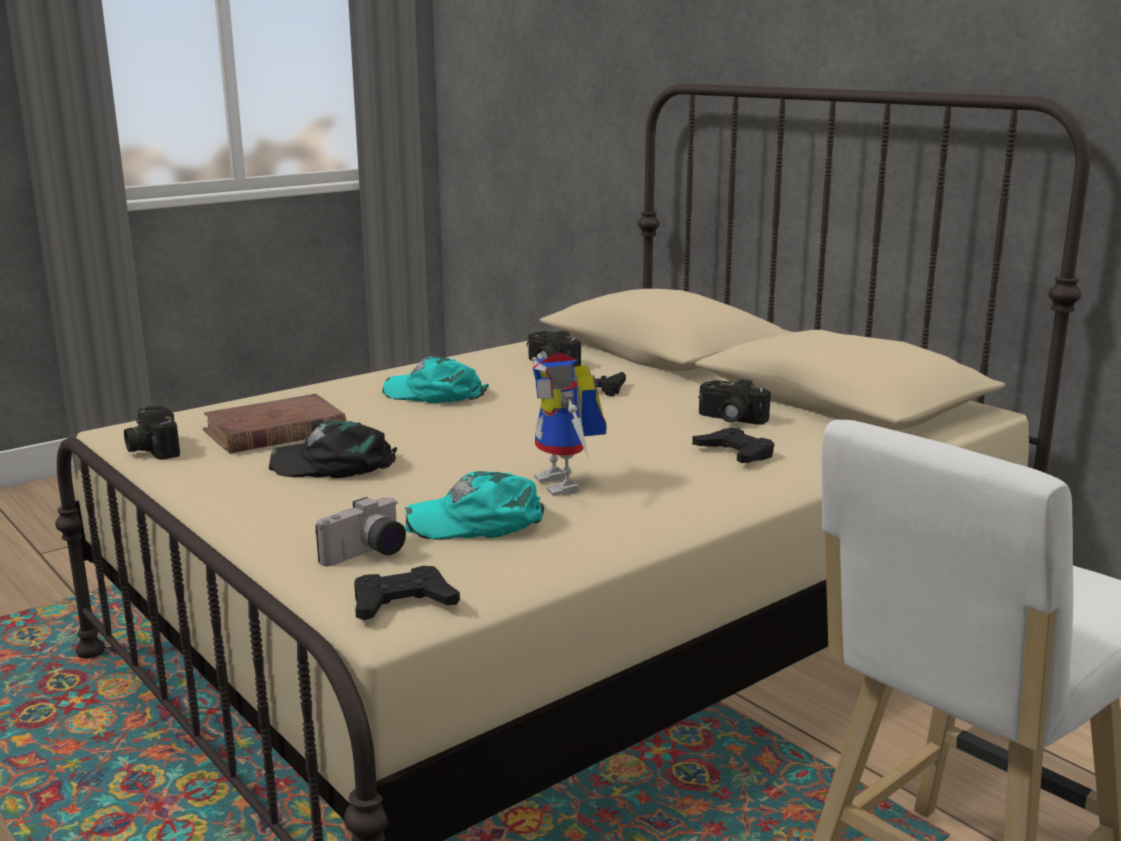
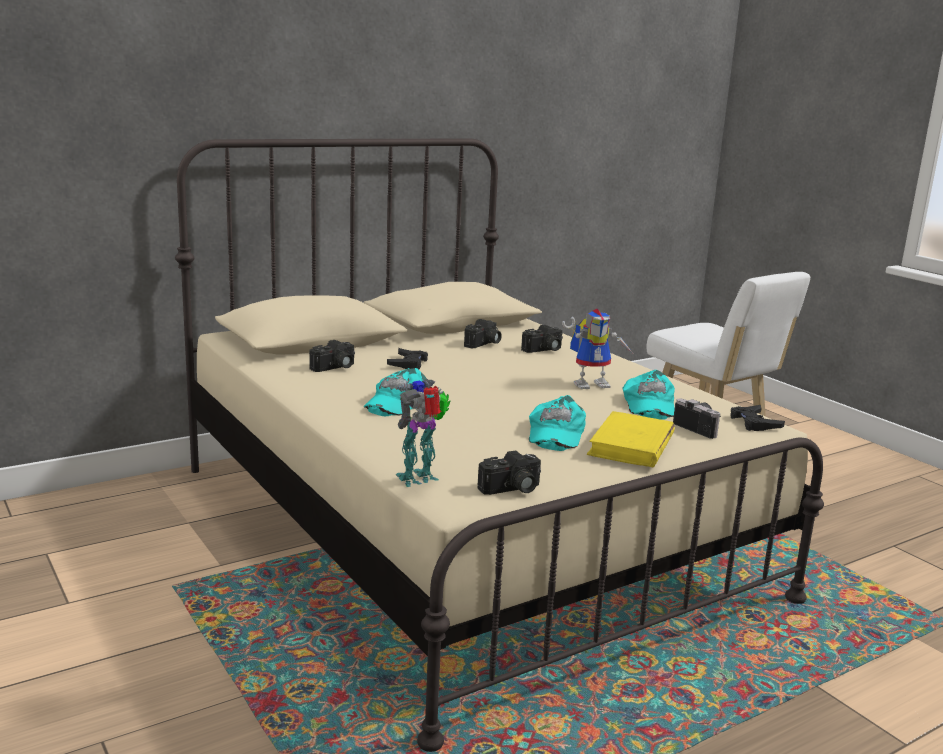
camera: 85 degrees left, 0 degrees up
brown book [203,394,346,453] -> none
black cap [269,420,397,478] -> turquoise cap [529,395,586,451]
black game controller [692,427,774,463] -> camera [521,325,563,353]
none -> toy robot [395,379,450,487]
none -> yellow book [587,411,675,468]

